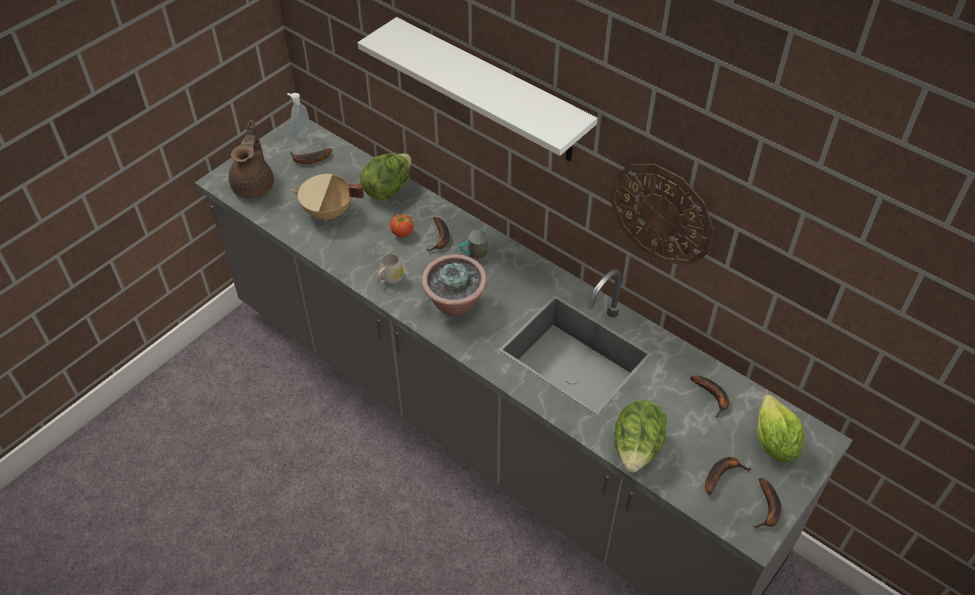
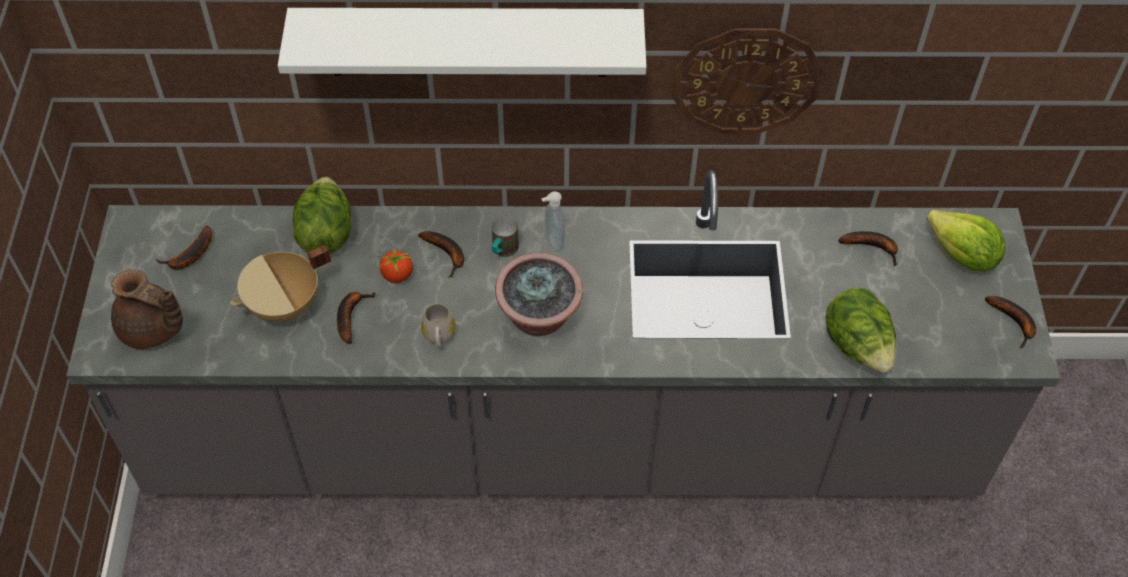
camera: 40 degrees left, 5 degrees up
brown teapot [229,120,274,198] -> brown teapot turned 150 degrees clockwise [111,269,183,349]
soap dispenser [287,93,309,139] -> soap dispenser moved to [541,191,565,252]
banana [705,457,751,495] -> banana moved to [337,292,376,344]

